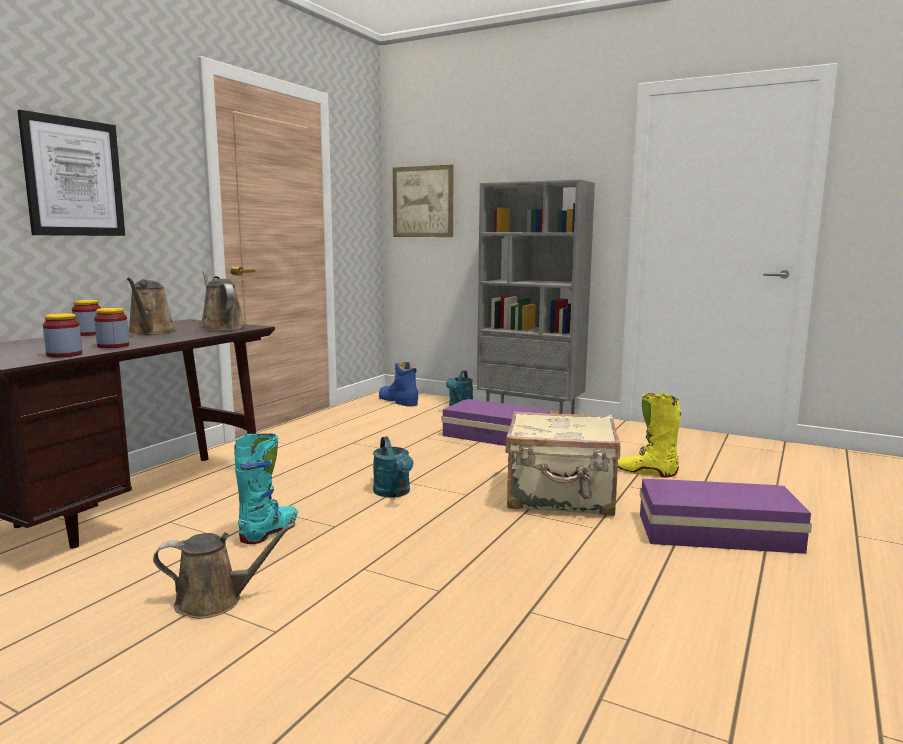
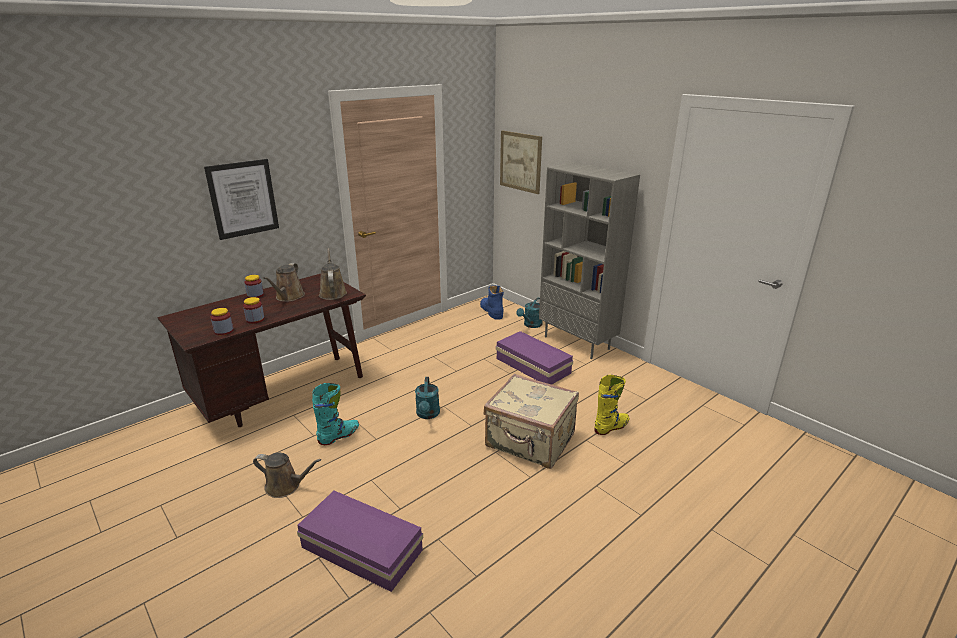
camera: 20 degrees right, 15 degrees up
yellow boot [618,393,681,478] -> yellow boot turned 105 degrees clockwise [594,375,630,435]
purple storage box [640,479,812,554] -> purple storage box moved to [297,490,423,592]

